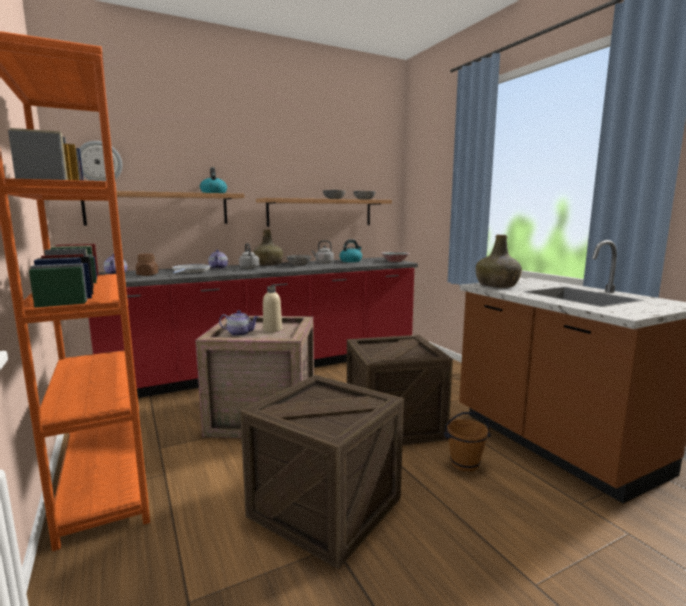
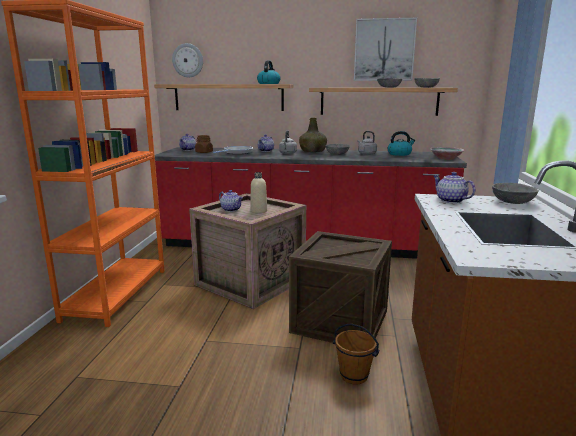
camera: 35 degrees right, 5 degrees up
crate [240,375,404,569] -> none
green bottle [476,235,522,288] -> teapot [434,172,475,203]
none -> picture [354,18,417,81]
none -> grey bowl [492,183,539,204]

